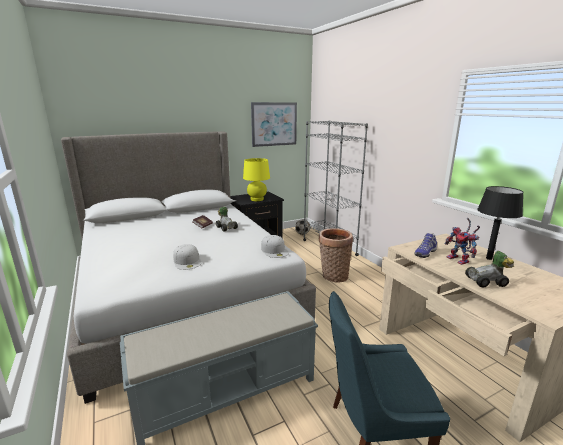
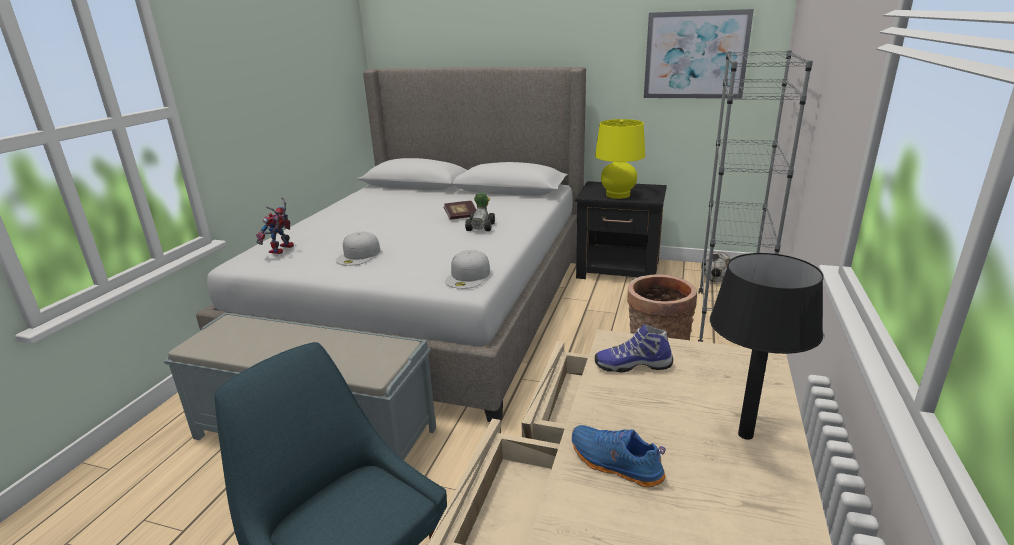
camera: 45 degrees right, 5 degrees up
toy robot [444,218,480,265] -> toy robot moved to [256,197,294,254]
toy car [465,251,514,288] -> blue shoe [572,425,666,487]

